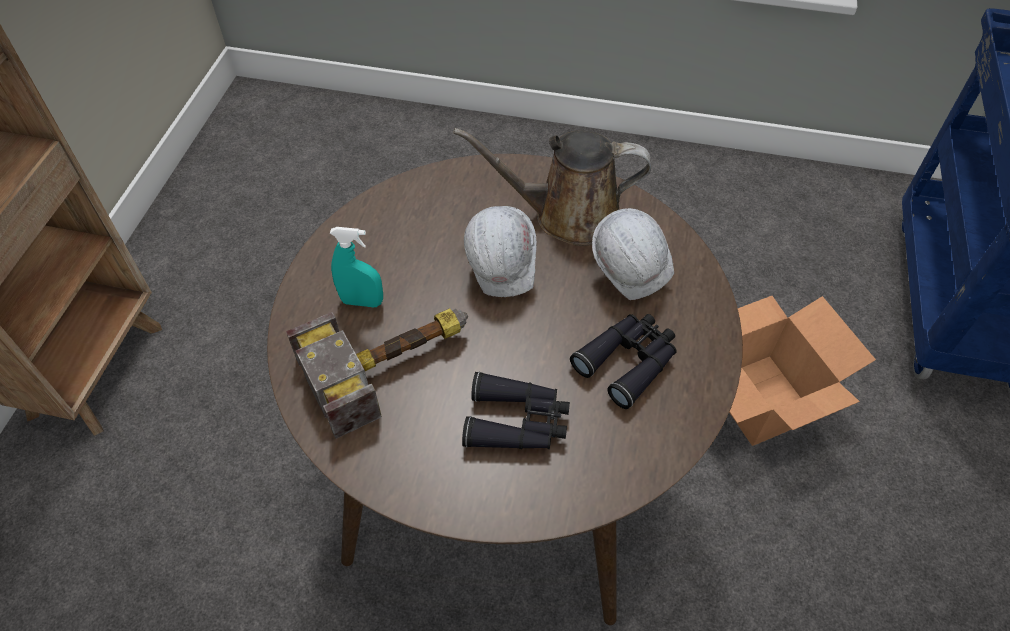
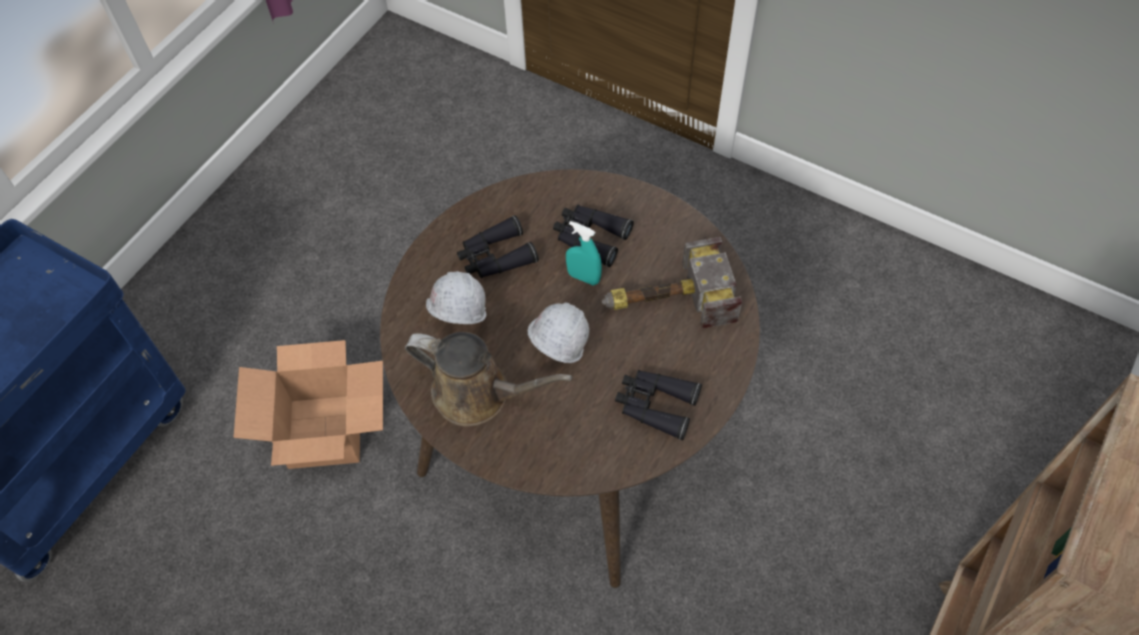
camera: 160 degrees left, 5 degrees up
turquoise spray bottle [330,227,383,307] -> turquoise spray bottle moved to [566,221,602,285]
none -> black binoculars [615,370,702,440]

